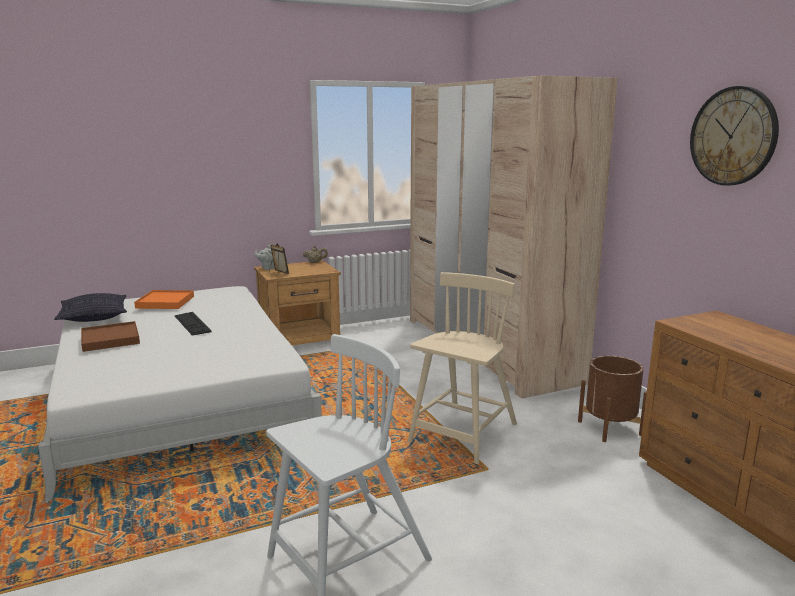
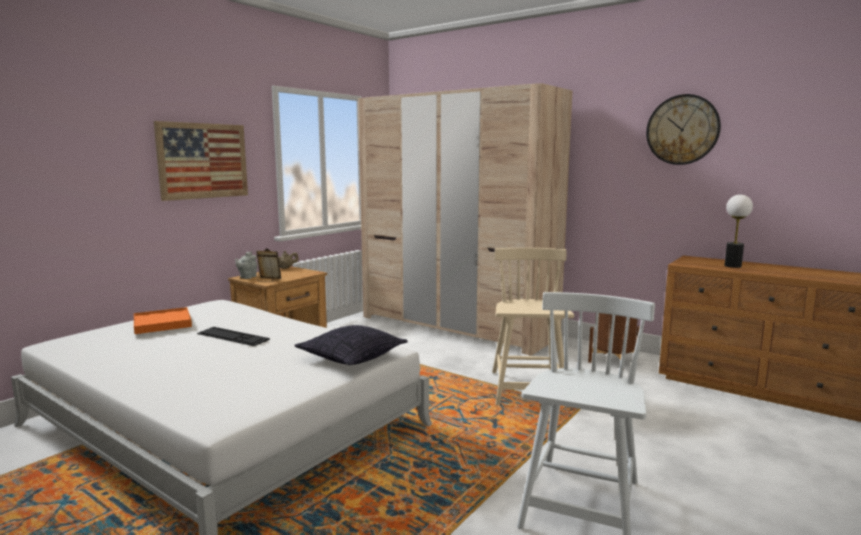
camera: 30 degrees left, 5 degrees down
pillow [54,293,127,322] -> pillow moved to [294,325,408,365]
brown tray [81,321,140,352] -> none
none -> picture [154,121,248,201]
none -> table lamp [724,195,753,268]

